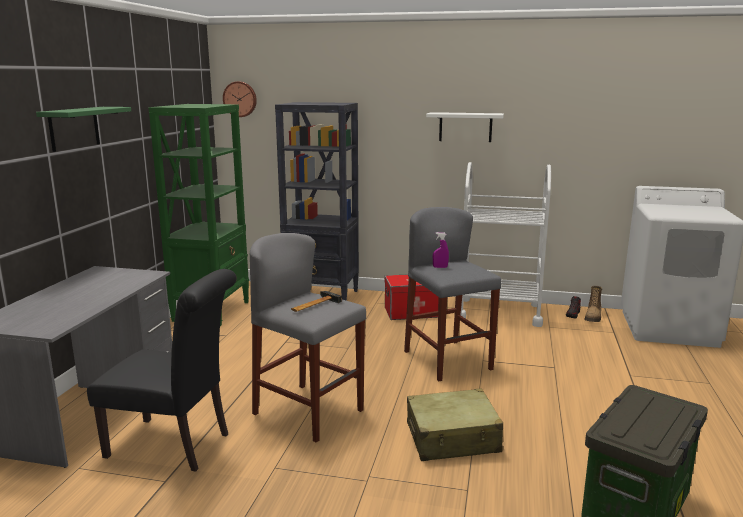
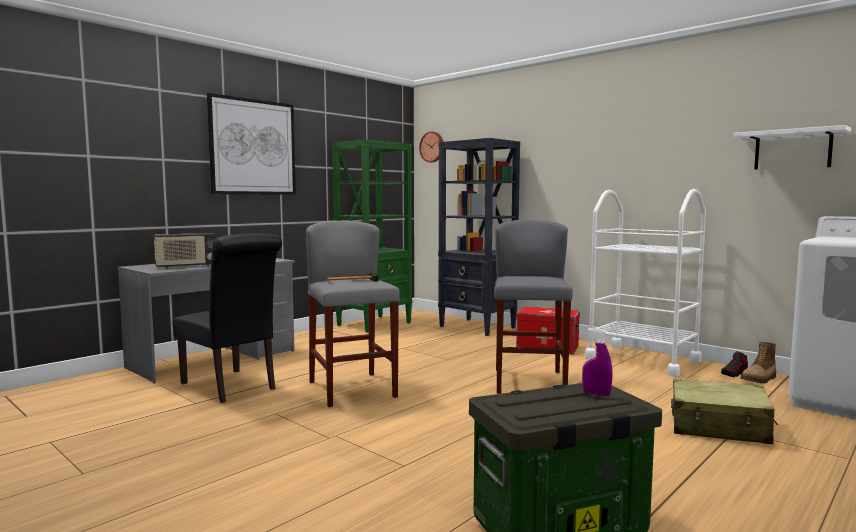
camera: 30 degrees right, 10 degrees down
green shelf [36,107,131,152] -> picture [207,93,296,195]
beige suitcase [407,389,503,461] -> beige suitcase moved to [671,379,778,444]
white shelf [426,112,504,142] -> white shelf moved to [734,125,851,169]
purple spray bottle [433,232,449,268] -> purple spray bottle moved to [582,328,612,397]
none -> radio [154,233,217,268]

